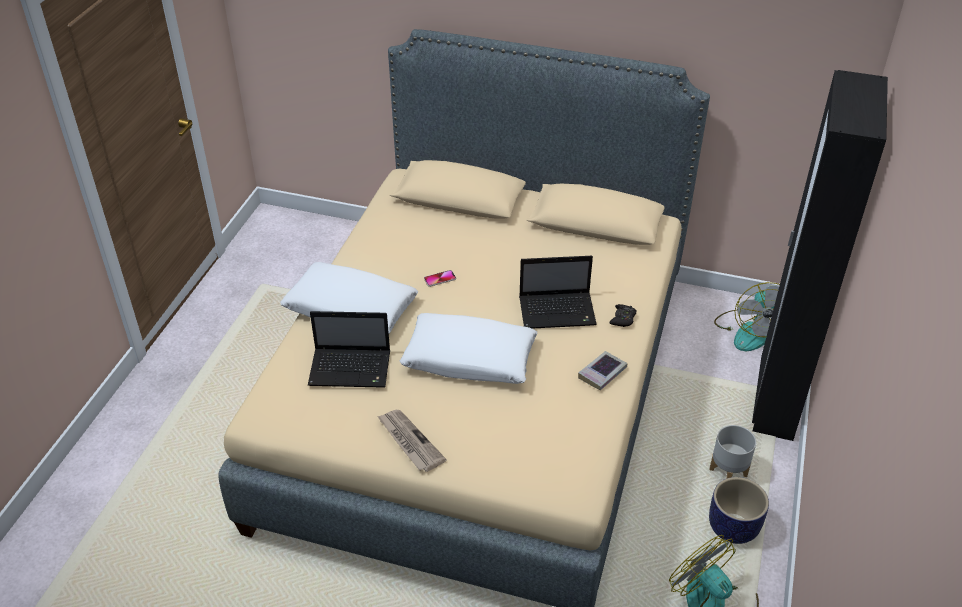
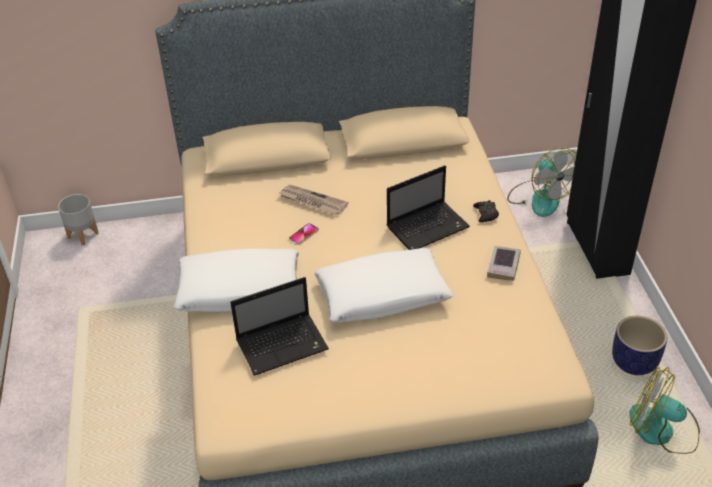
camera: 25 degrees left, 0 degrees up
newspaper [377,410,446,472] -> newspaper moved to [279,185,349,215]
grey planter [710,425,756,479] -> grey planter moved to [58,194,99,245]

